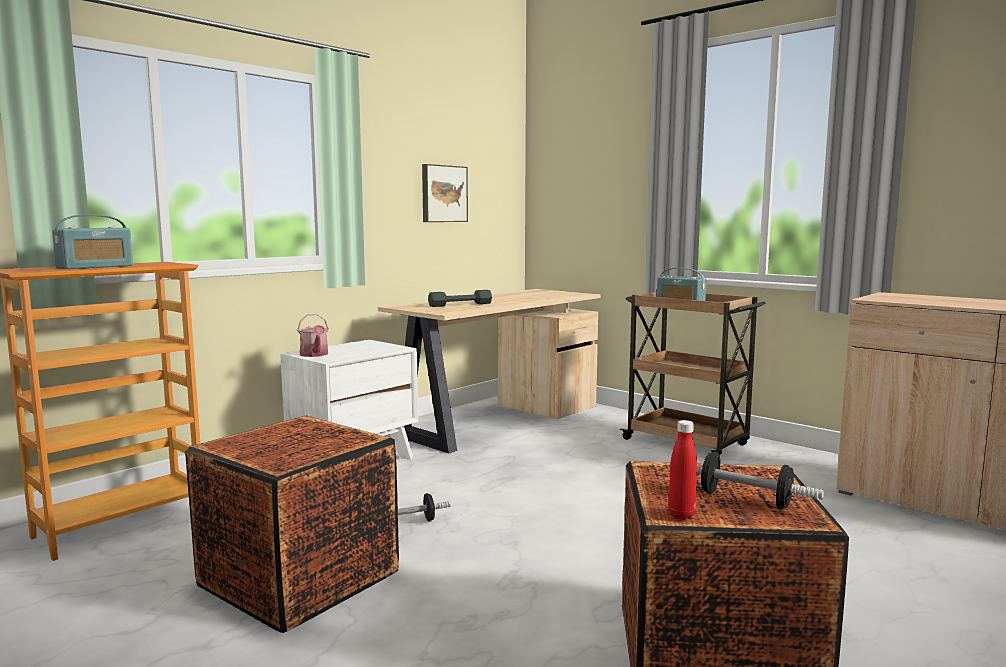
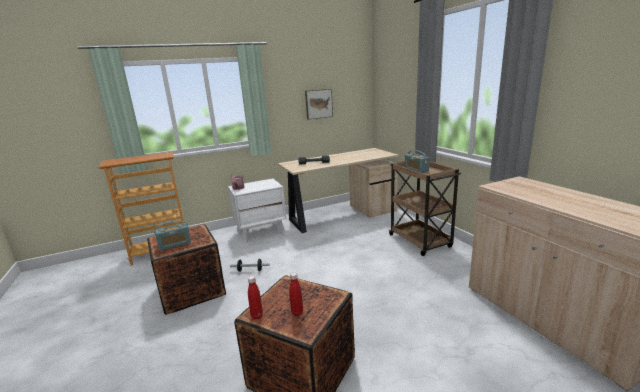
camera: 25 degrees right, 10 degrees up
radio [52,215,133,269] -> radio moved to [154,221,191,250]
dumbbell [697,452,824,510] -> red bottle [289,272,303,316]

